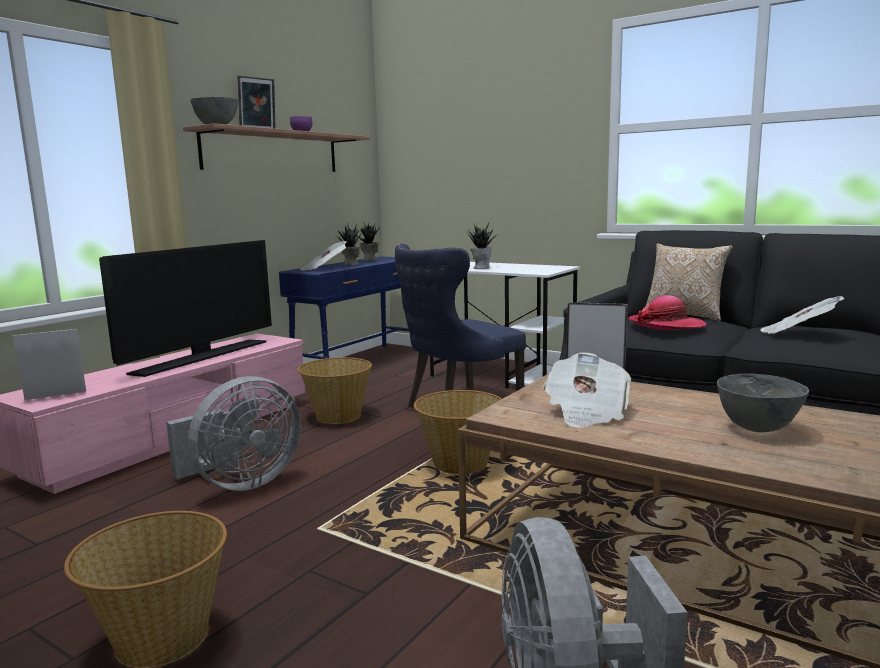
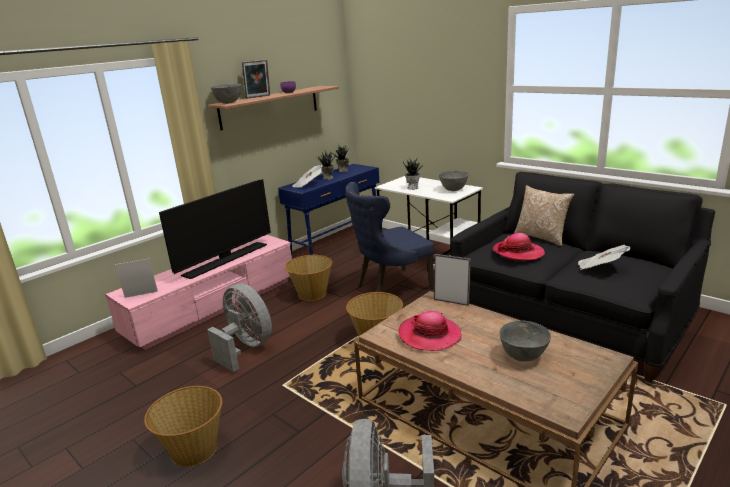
camera: 10 degrees right, 10 degrees up
grey fan [166,376,301,491] -> grey fan turned 105 degrees counterclockwise [207,283,272,372]
newspaper [544,352,631,427] -> hat [398,311,461,351]
none -> grey bowl [439,171,469,191]

